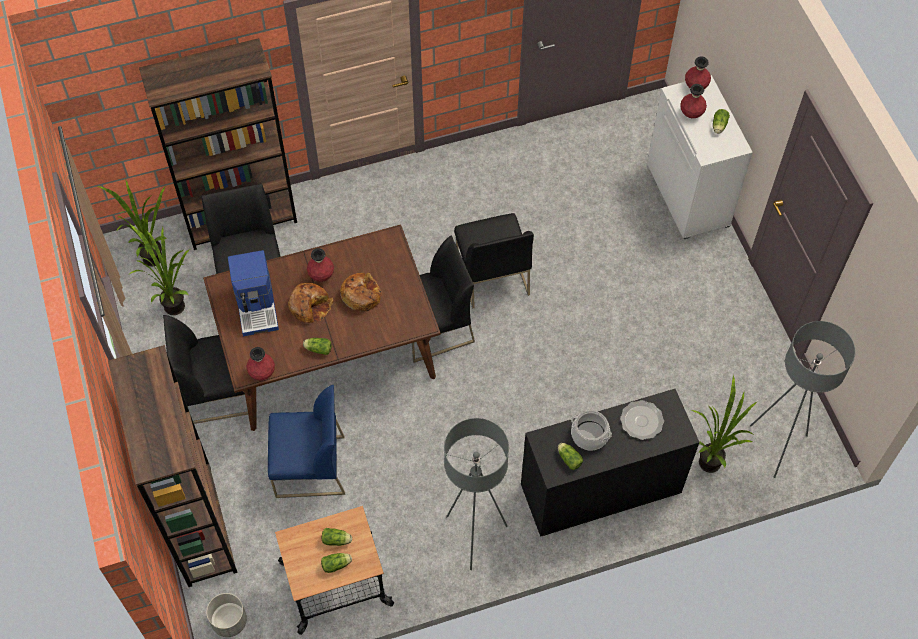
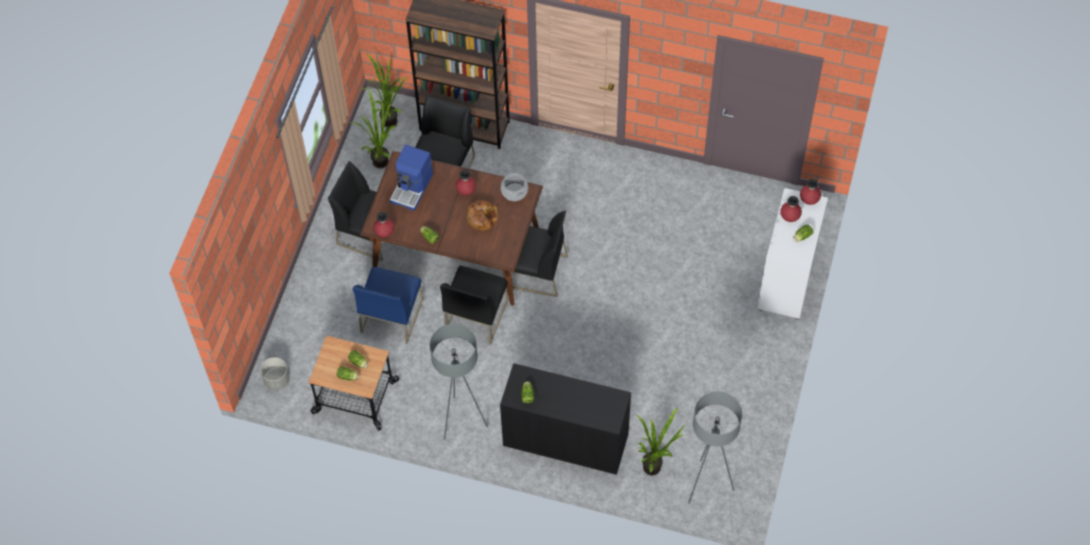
camera: 35 degrees right, 0 degrees up
brown bookcase [108,345,237,587] -> none
blue chair [268,385,345,498] -> blue chair turned 75 degrees clockwise [353,267,423,344]
bread [288,283,334,323] -> none
black chair [454,213,534,308] -> black chair moved to [440,266,508,345]
cooking pot [571,410,612,450] -> cooking pot moved to [501,172,528,201]
plate [620,400,664,440] -> none

